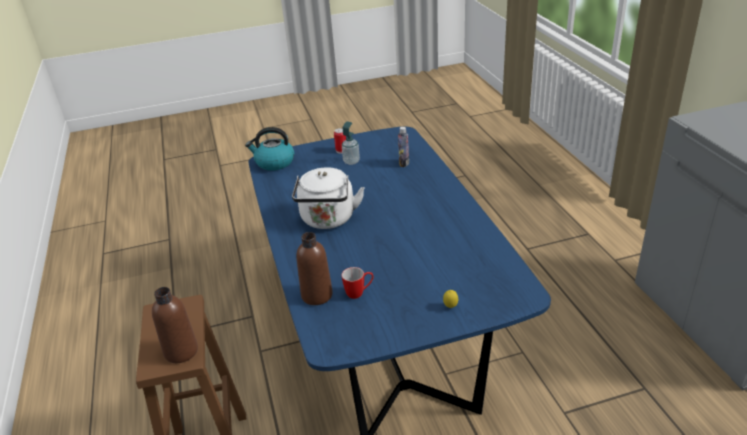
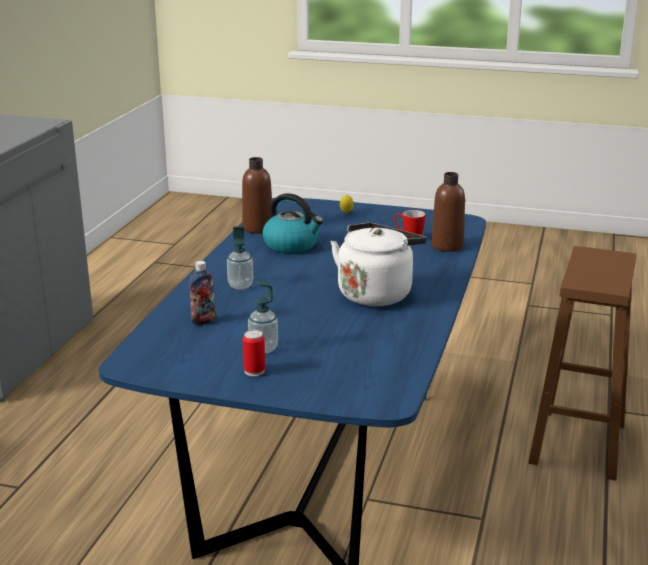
camera: 150 degrees left, 10 degrees down
brown bottle [152,287,198,363] -> brown bottle moved to [242,157,272,234]
kettle [245,127,294,171] -> kettle moved to [263,193,323,253]
none -> soap dispenser [227,226,253,290]

